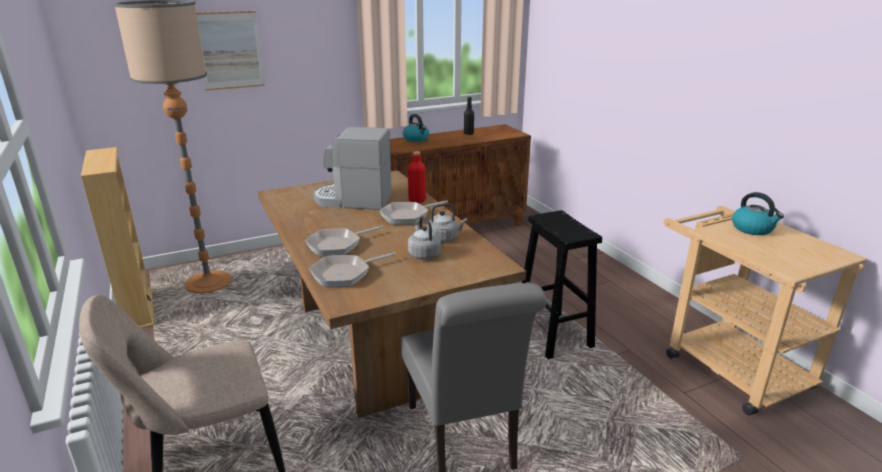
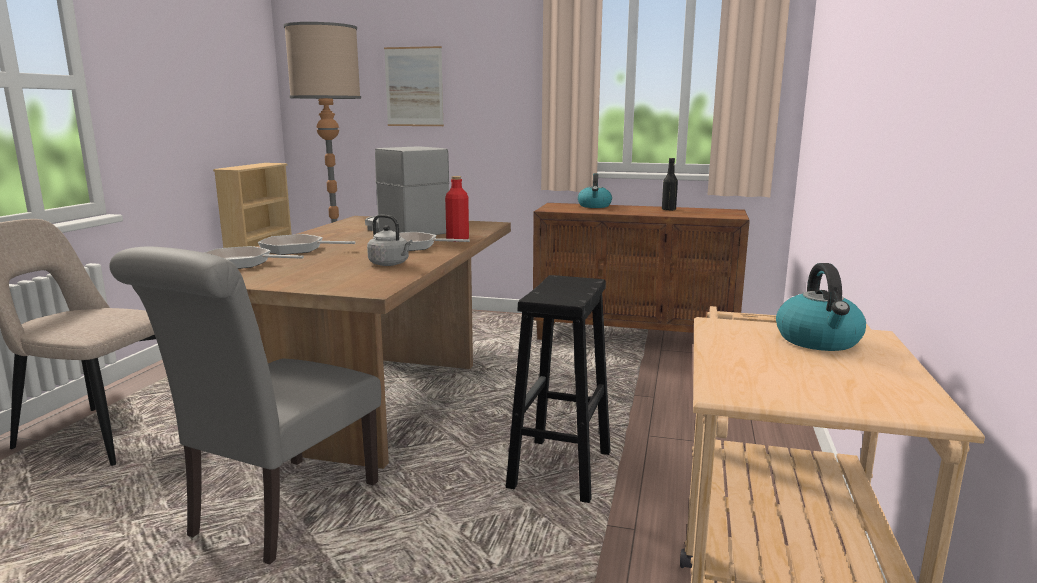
camera: 40 degrees right, 10 degrees down
grey kettle [408,216,441,260] -> none

